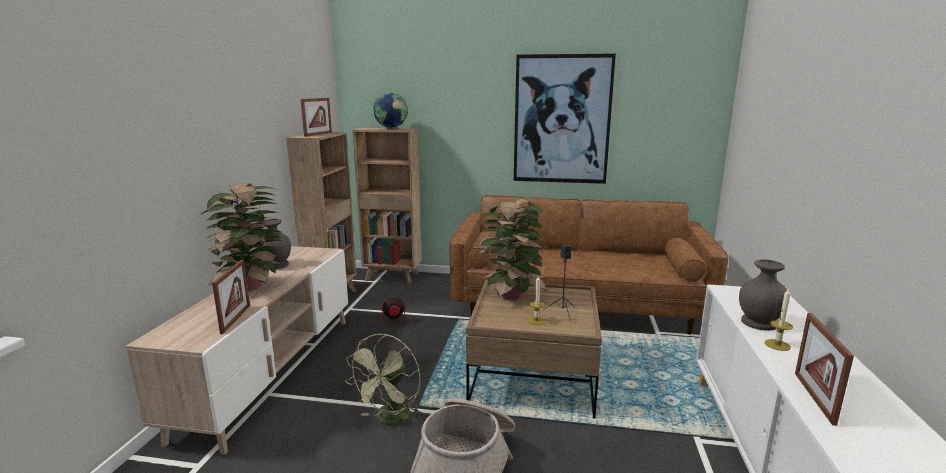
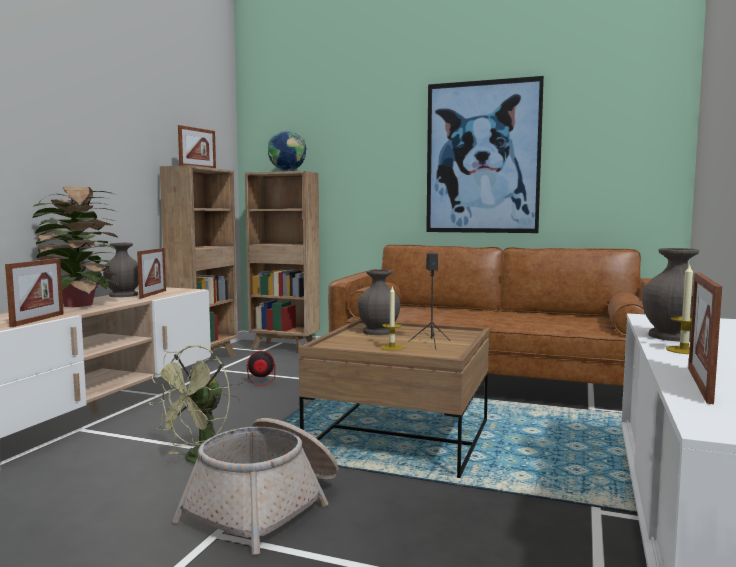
camera: 10 degrees right, 10 degrees down
potted plant [477,199,548,301] -> grey vase [358,270,400,335]
none -> picture frame [137,248,166,298]

